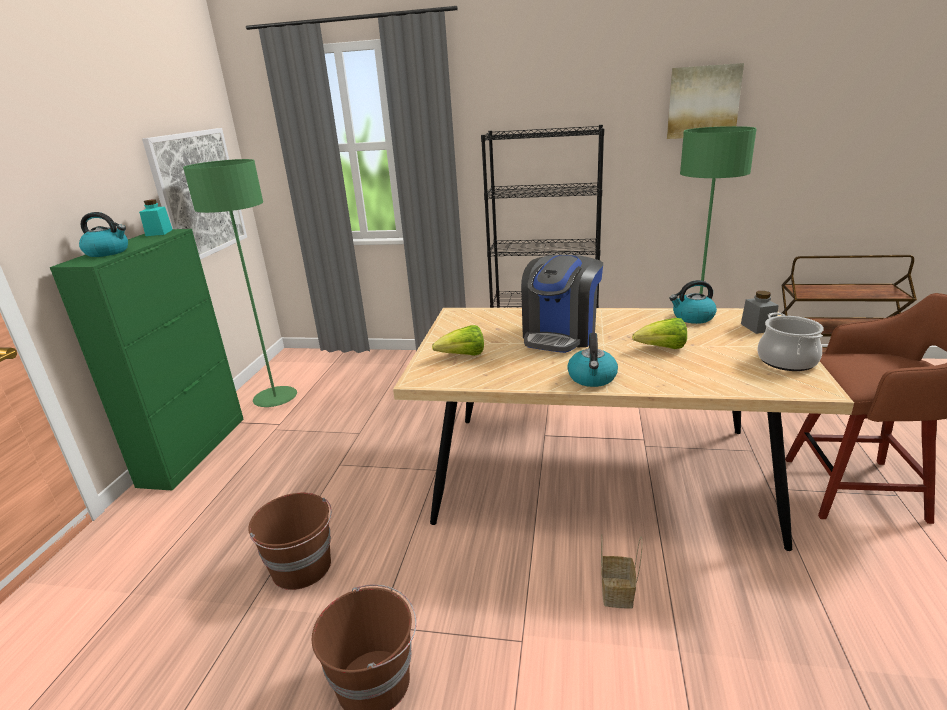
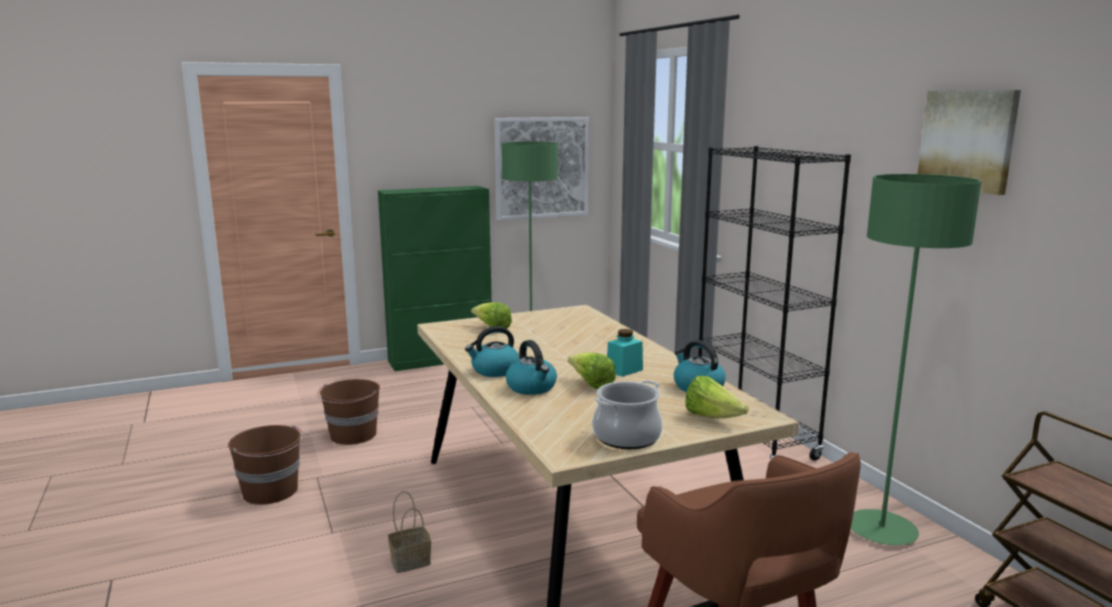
camera: 55 degrees right, 10 degrees down
kettle [79,212,128,257] -> kettle moved to [506,340,557,395]
turquoise jar [139,199,173,236] -> turquoise jar moved to [607,329,643,377]
coffee machine [521,254,603,353] -> none
grey jar [741,291,779,334] -> lettuce [685,376,749,418]

